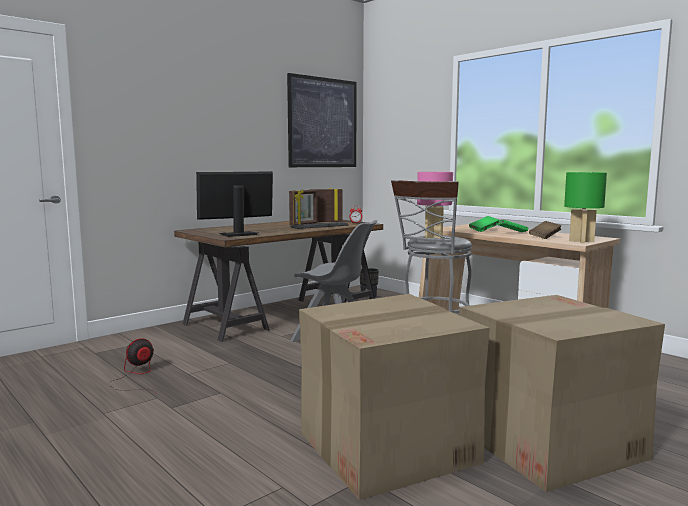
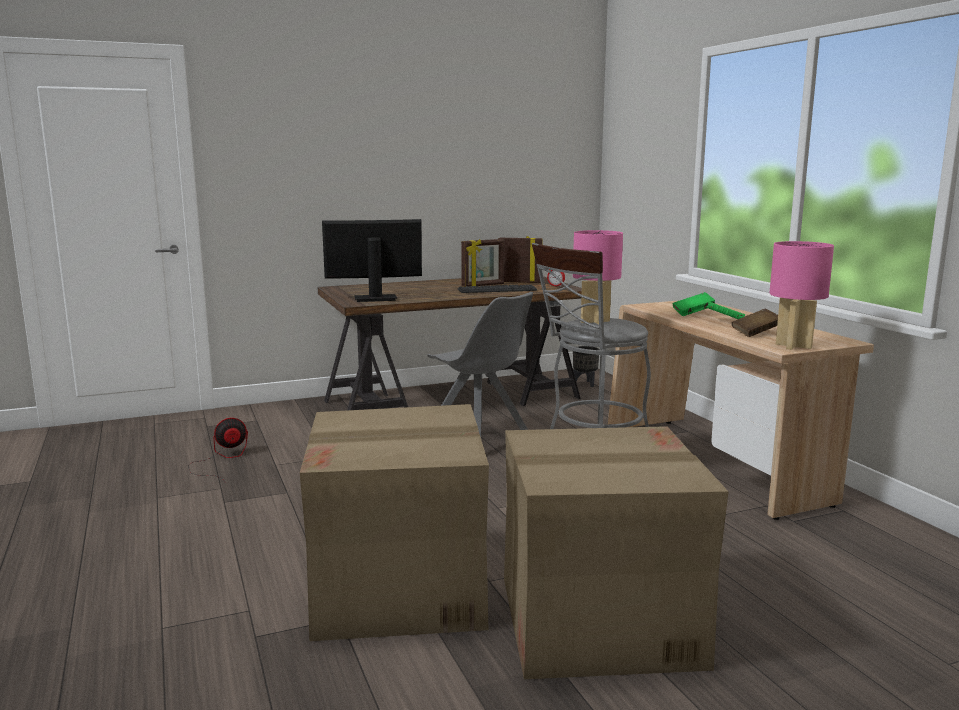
camera: 20 degrees right, 5 degrees up
picture [287,73,357,167] -> none
green table lamp [564,172,607,243] -> pink table lamp [769,241,834,350]

